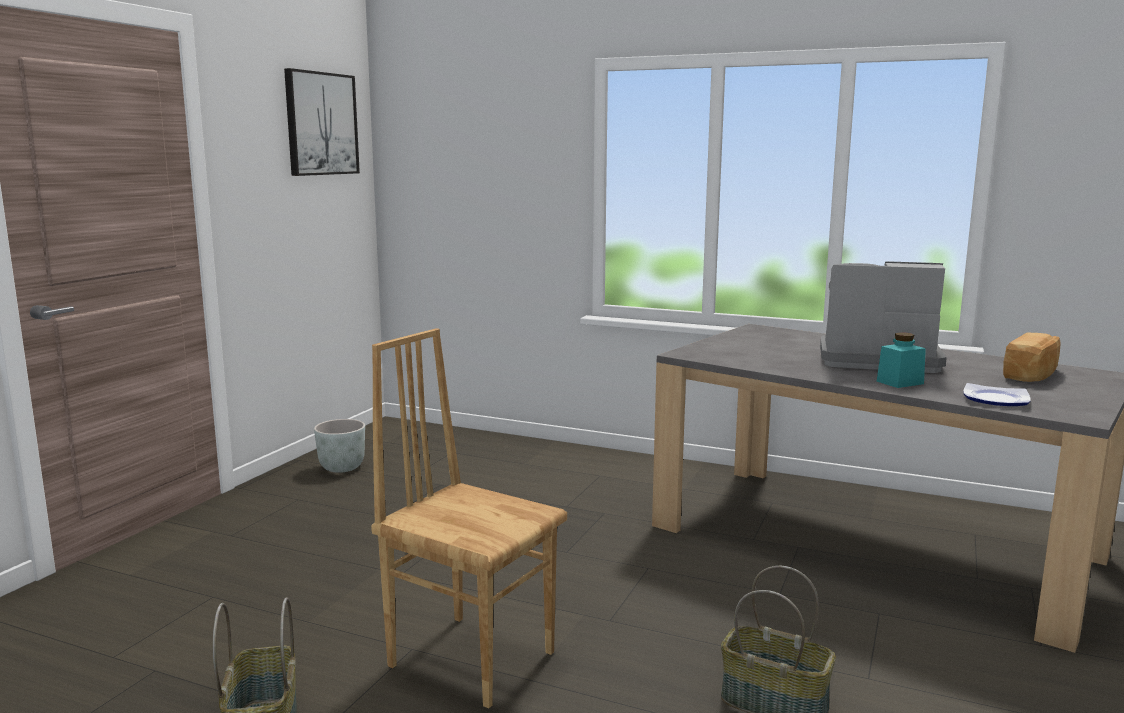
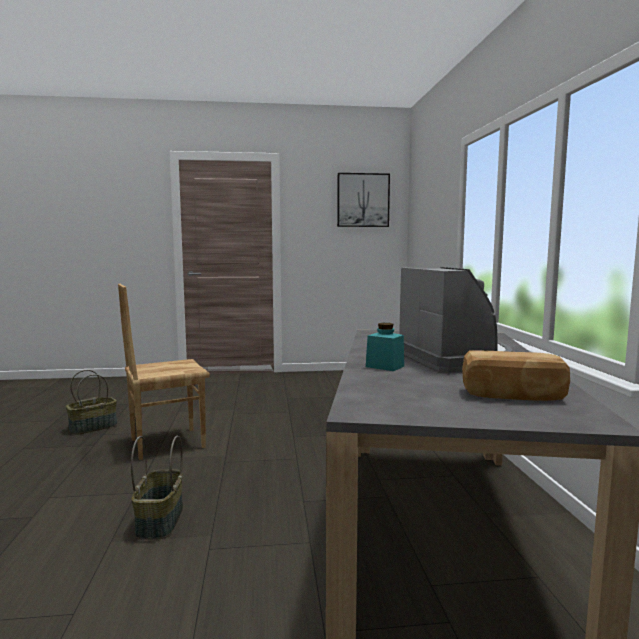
camera: 60 degrees right, 5 degrees down
grey planter [314,419,365,473] -> none
brown chair [371,328,567,708] -> brown chair turned 120 degrees counterclockwise [118,284,210,460]
plate [963,383,1031,406] -> none

